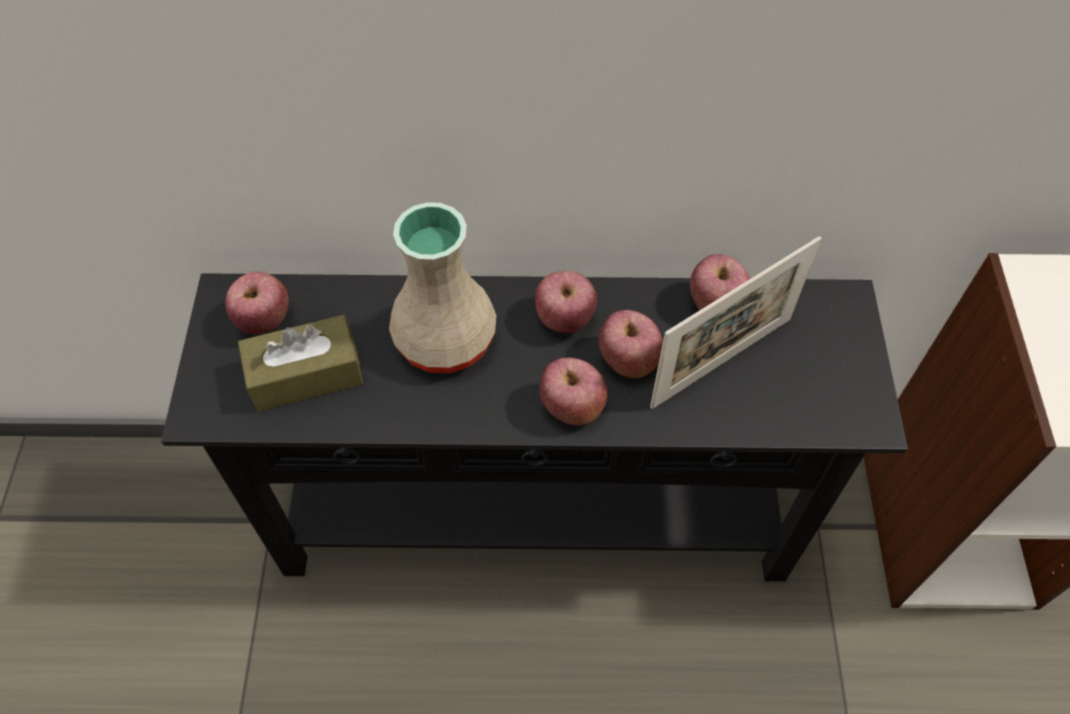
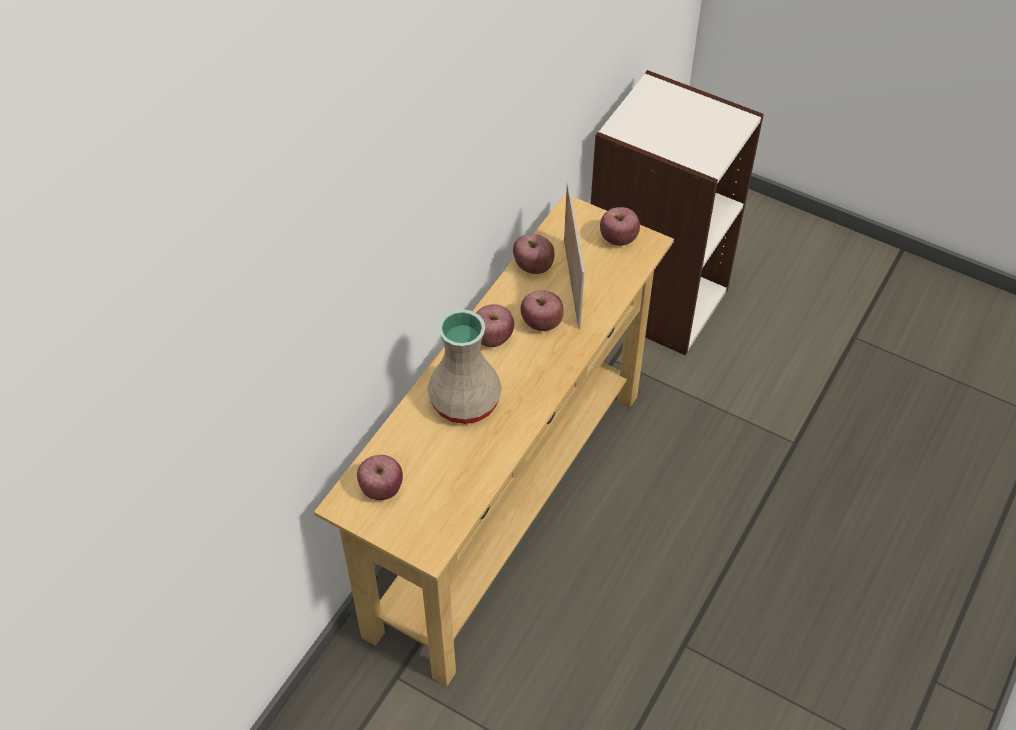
camera: 60 degrees left, 5 degrees down
black console table [161,273,908,581] -> beige console table [314,194,674,686]
brown tissue box [238,315,363,412] -> none
apple [540,358,607,425] -> apple moved to [600,207,640,246]

